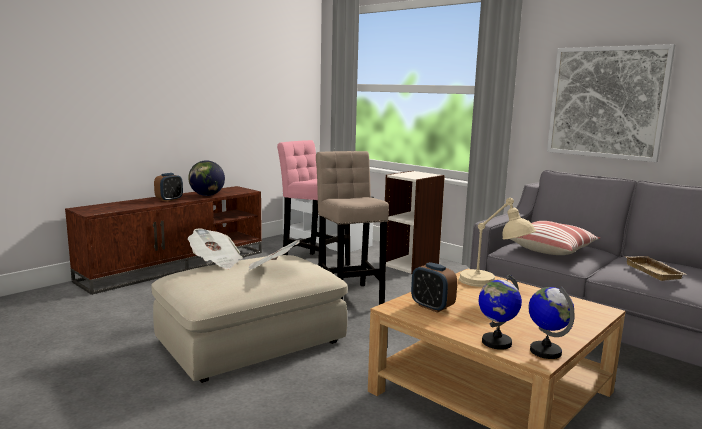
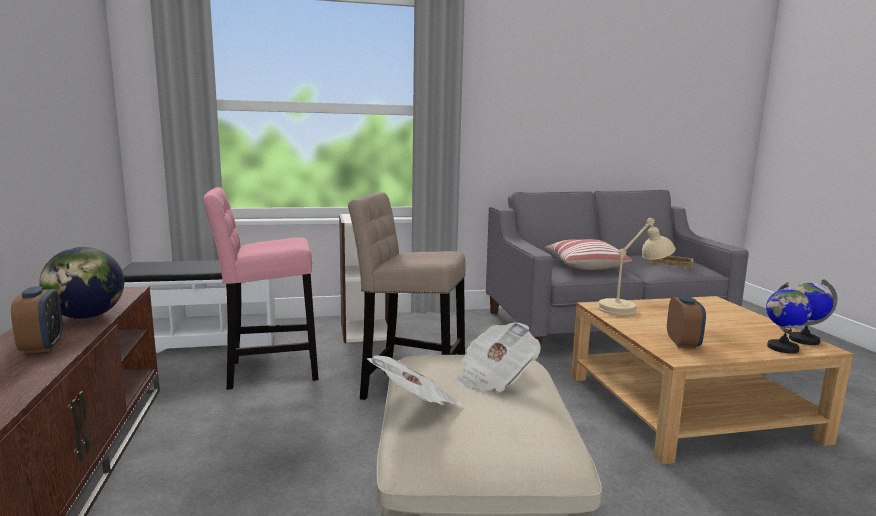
camera: 55 degrees left, 0 degrees up
alarm clock [411,262,457,313] -> alarm clock turned 75 degrees counterclockwise [667,295,706,349]
picture [547,44,675,162] -> none

